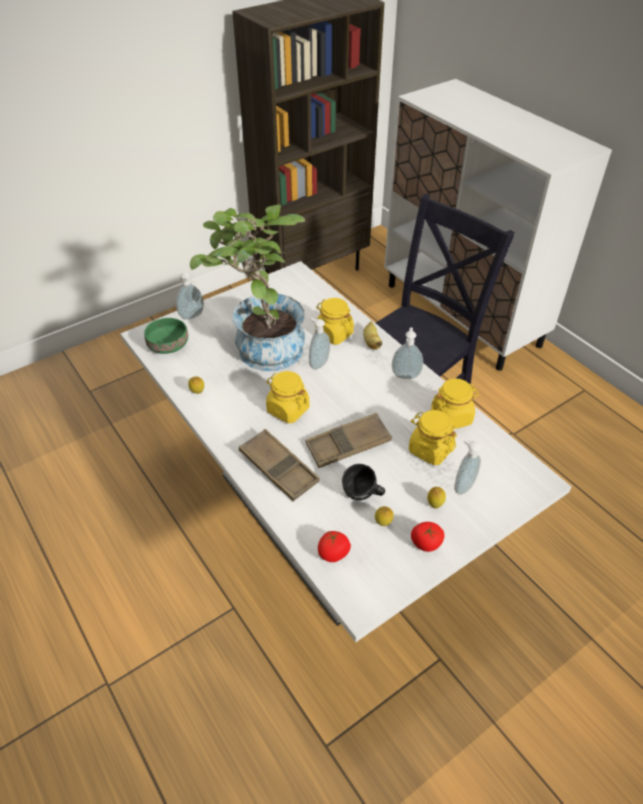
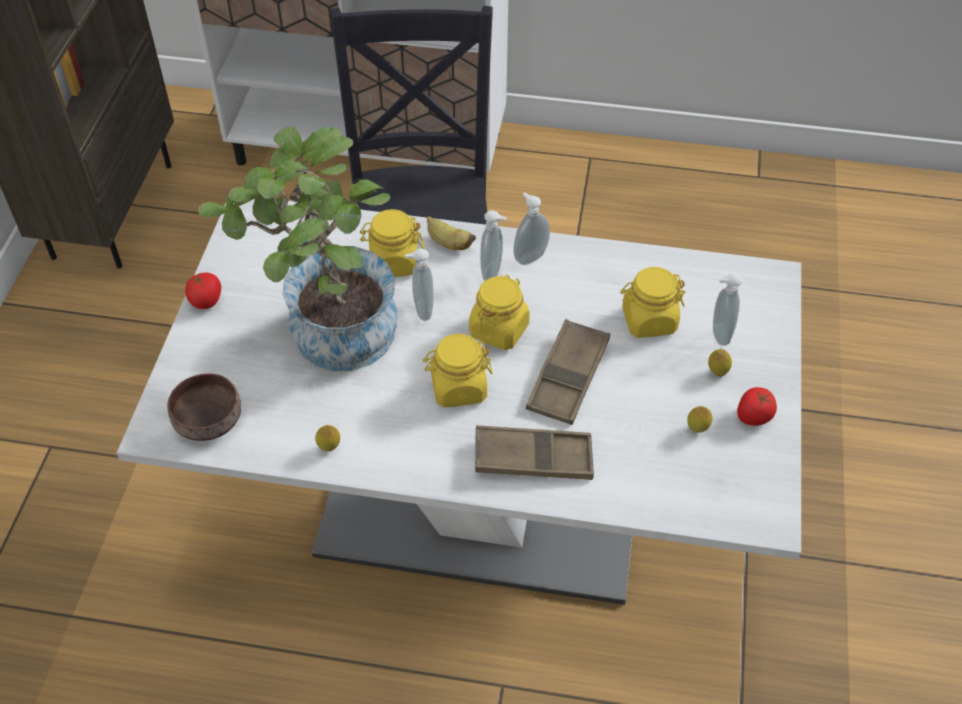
camera: 45 degrees left, 5 degrees up
green bowl [144,318,188,354] -> brown bowl [167,373,241,441]
soap dispenser [176,272,204,320] -> soap dispenser moved to [480,210,507,281]
tomato [318,531,351,562] -> tomato moved to [185,273,221,309]
black mug [342,464,385,500] -> none
yellow jar [431,378,479,429] -> yellow jar moved to [469,275,530,350]

